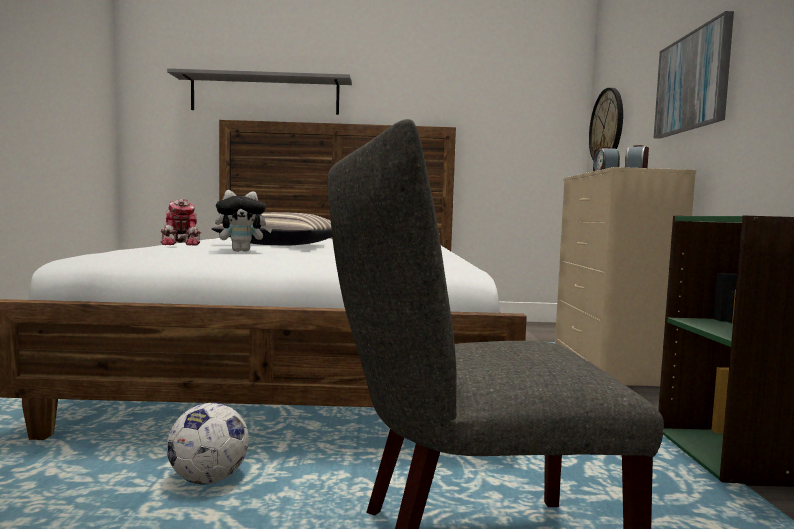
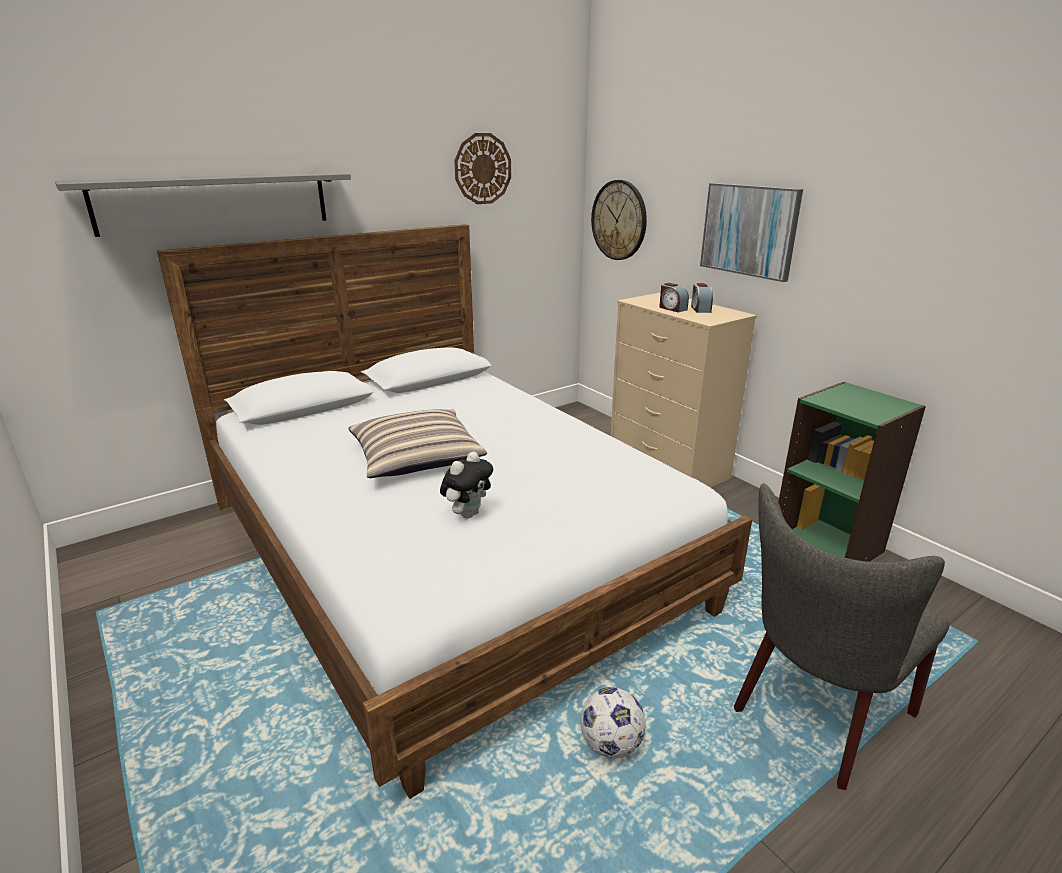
camera: 35 degrees left, 20 degrees up
toy robot [161,198,201,245] -> none
none -> wall clock [454,133,511,204]

